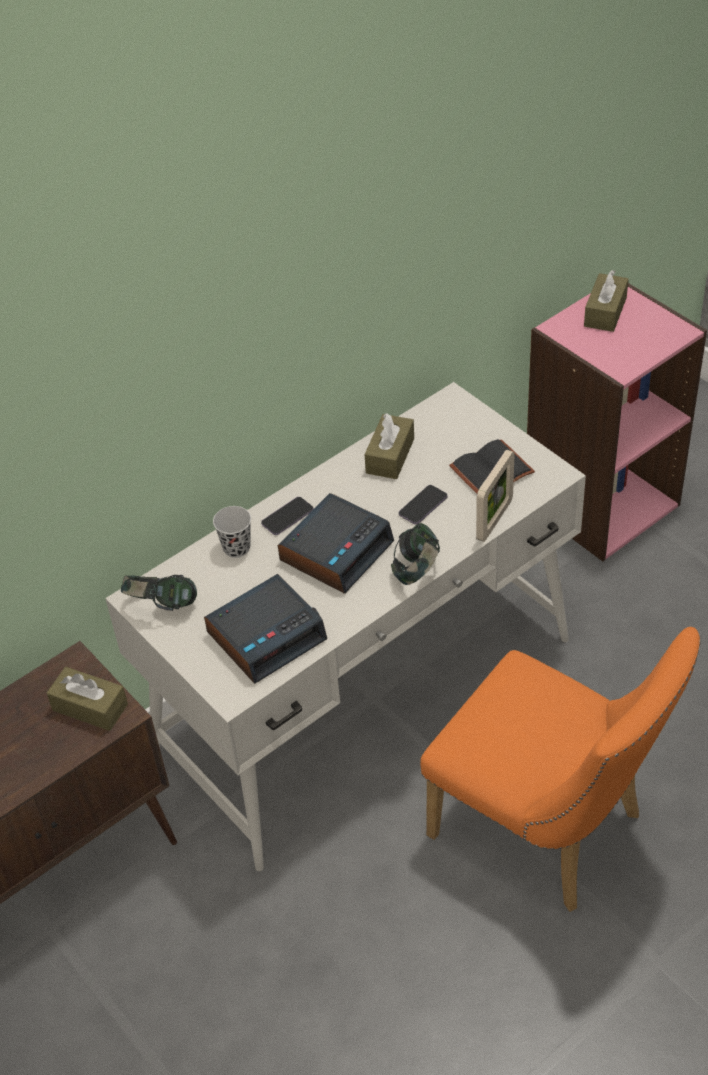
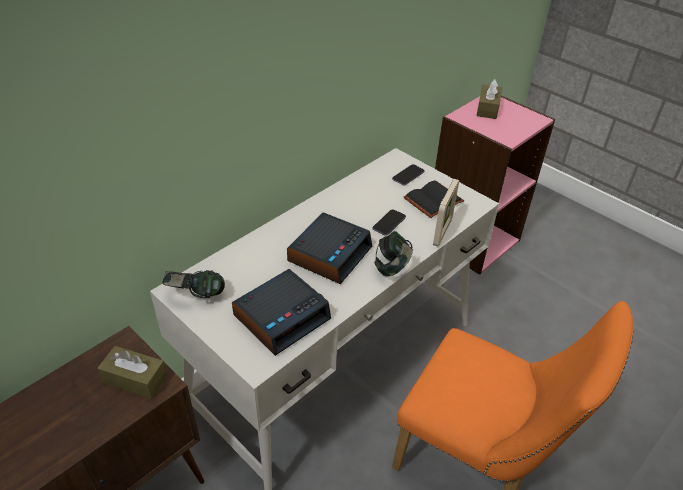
camera: 10 degrees left, 5 degrees down
black cup [213,506,251,558] -> none
phone [261,497,314,535] -> phone moved to [392,164,425,185]
brown tissue box [364,413,414,479] -> none

